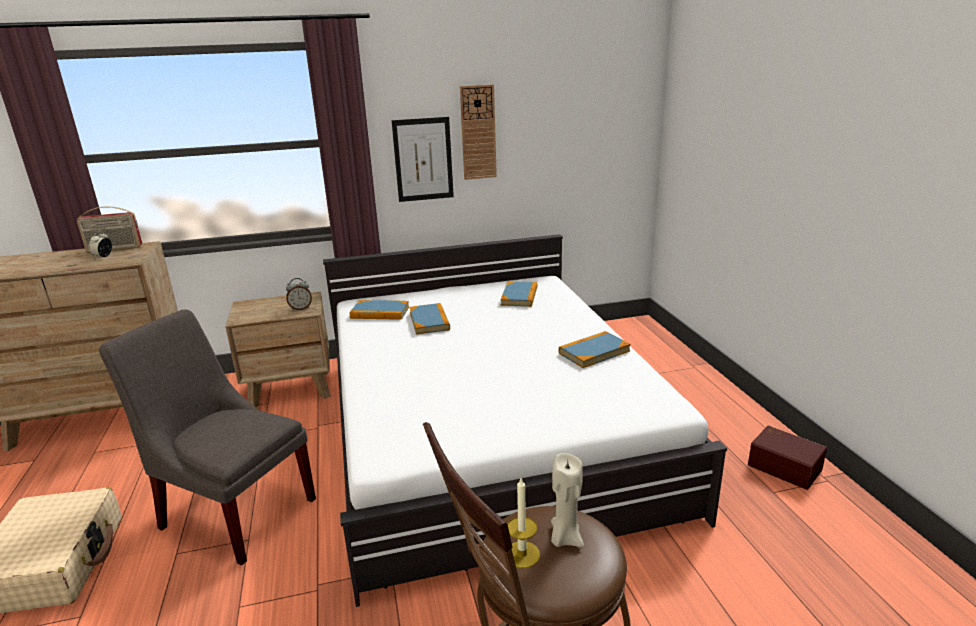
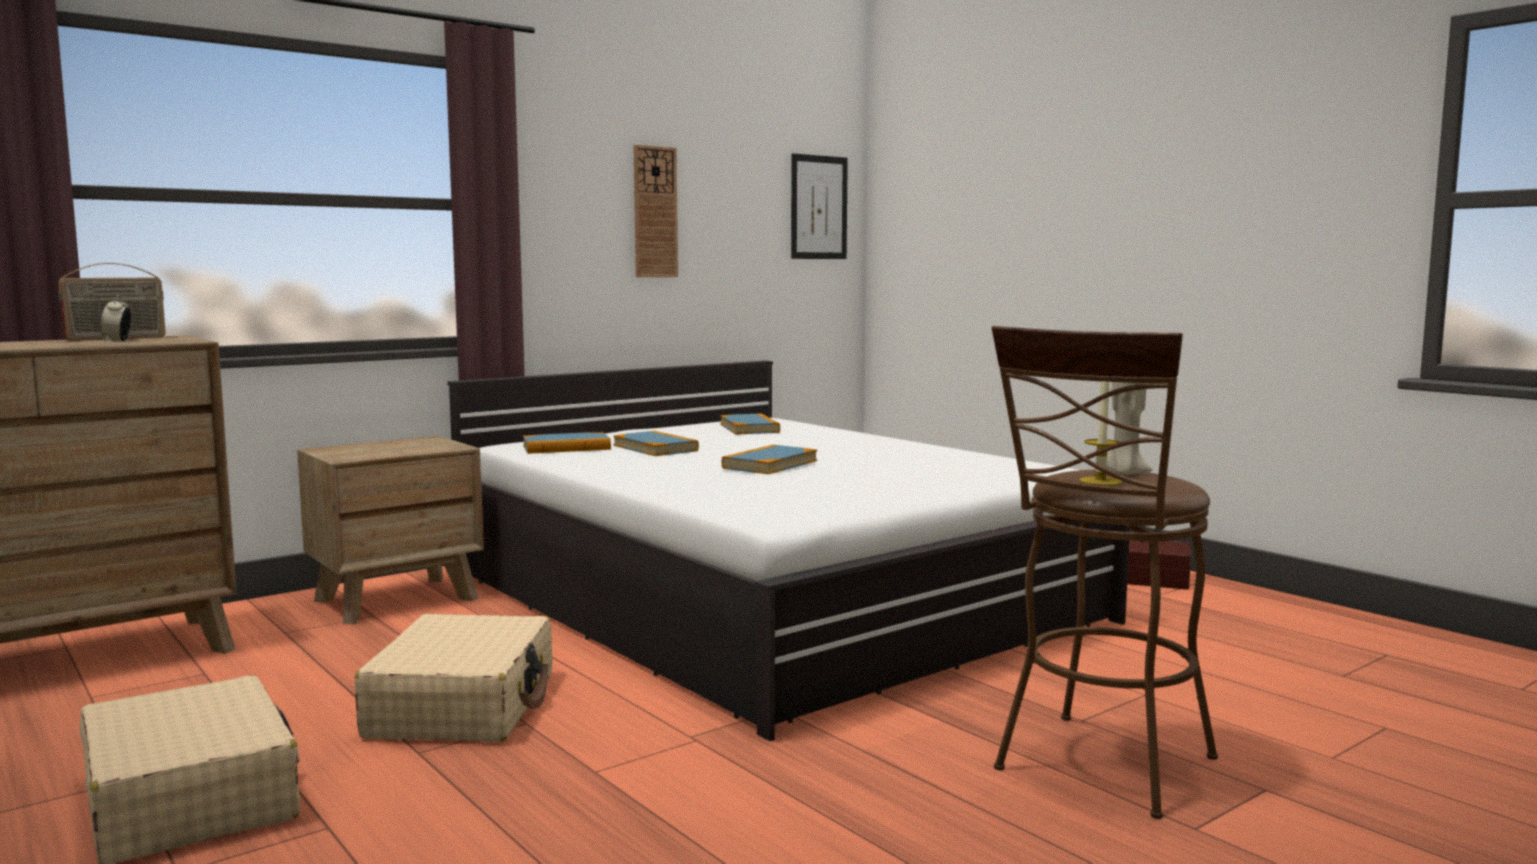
camera: 25 degrees left, 15 degrees down
grey chair [99,310,316,565] -> beige suitcase [355,614,552,742]
alarm clock [286,278,312,311] -> none
picture [392,117,454,202] -> picture moved to [791,153,848,259]
book [559,331,631,368] -> book moved to [722,445,817,474]

